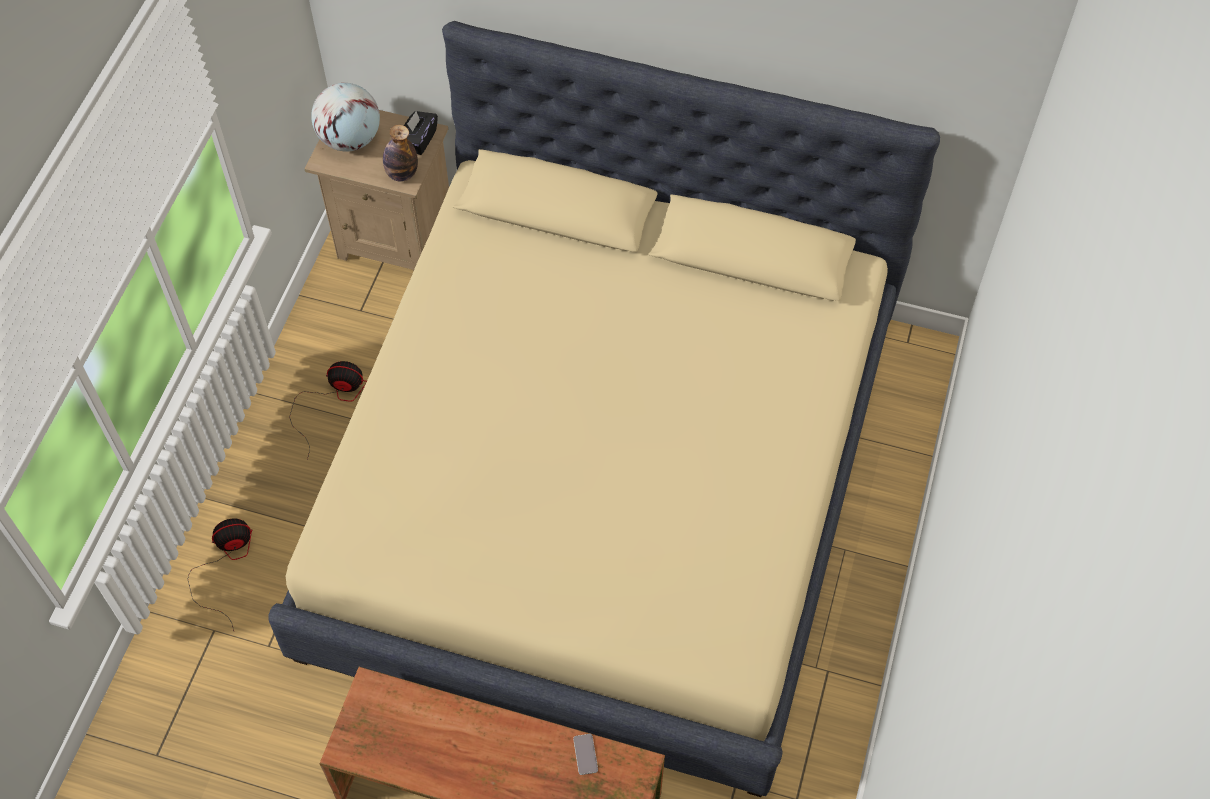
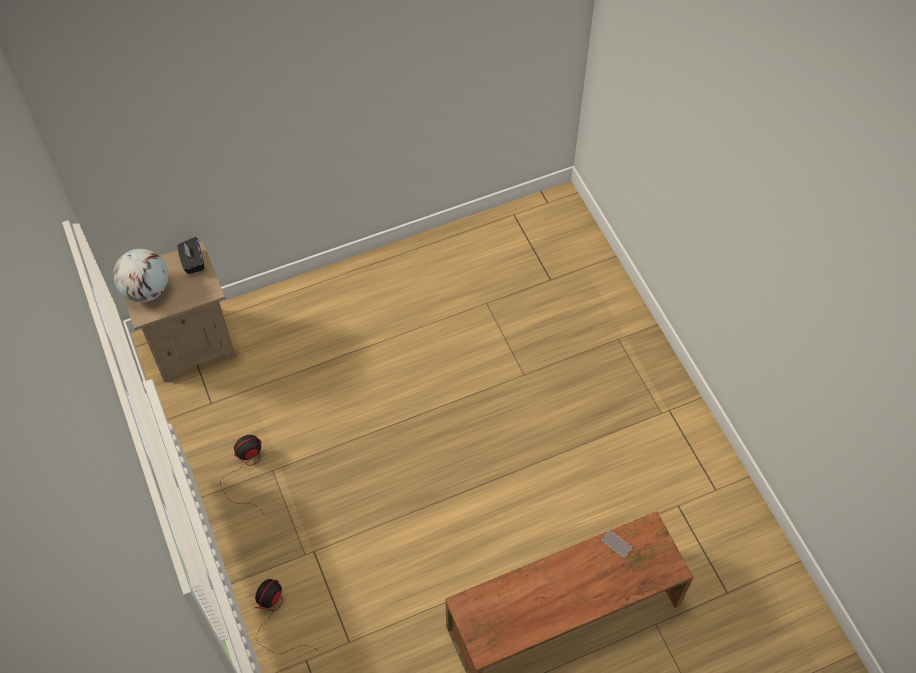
camera: 40 degrees left, 0 degrees up
beige bed [268,21,940,797] -> none
bottle [383,125,418,182] -> none

